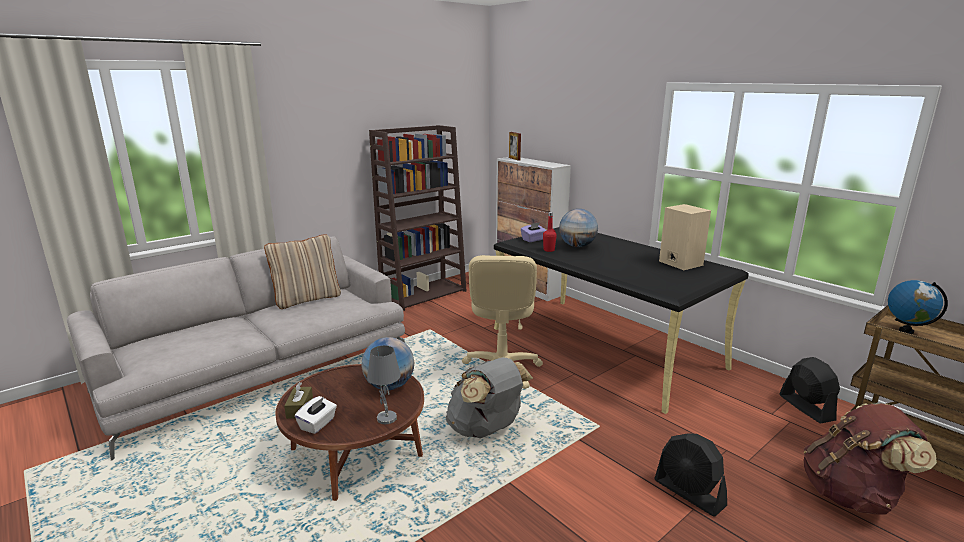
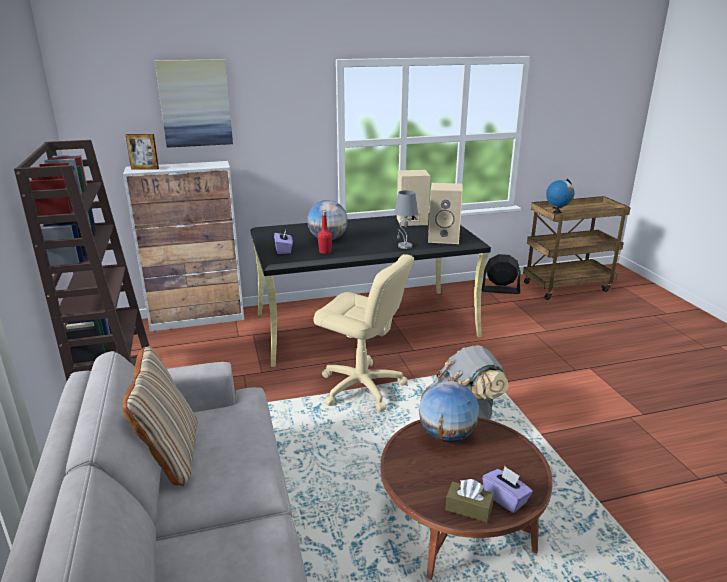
camera: 65 degrees left, 5 degrees up
white tissue box [295,396,337,434] -> purple tissue box [482,466,533,513]
grey table lamp [367,345,401,424] -> grey table lamp moved to [394,190,418,249]
black fan [654,433,727,516] -> none
brown backpack [803,403,937,515] -> none
none -> picture [155,59,233,148]
none -> beige speaker [428,183,463,244]

